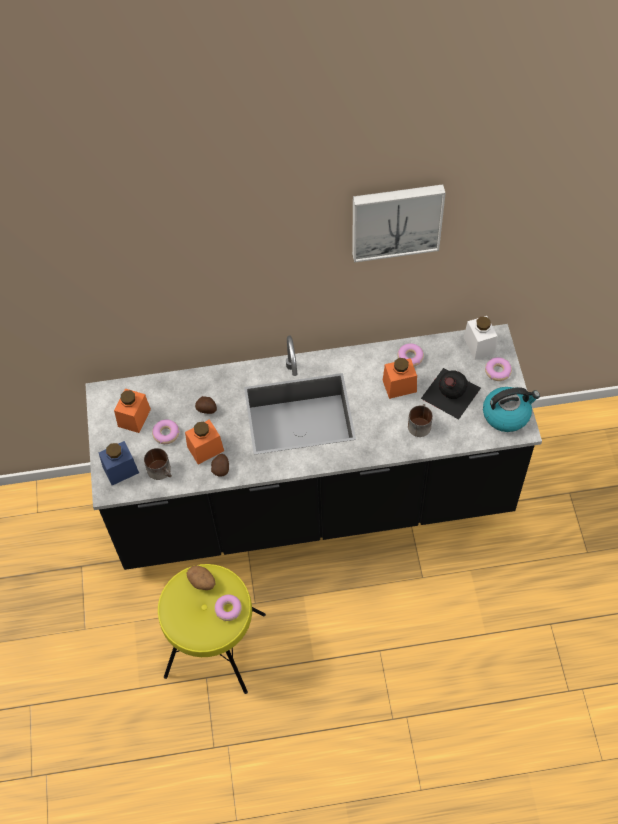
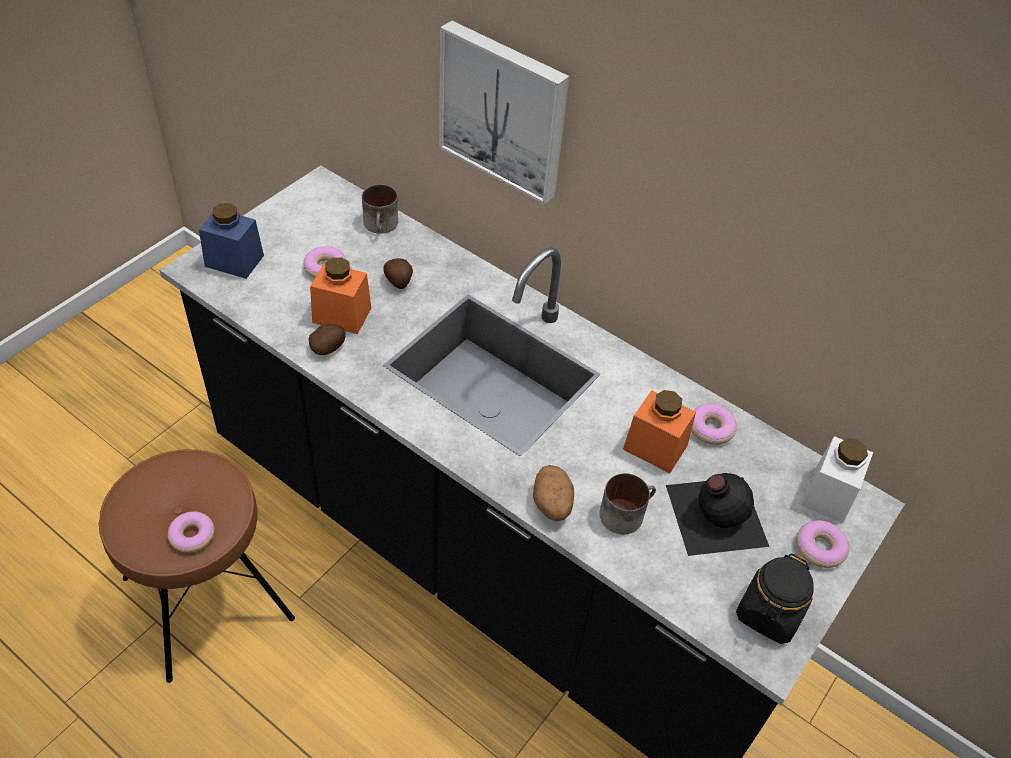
camera: 40 degrees right, 10 degrees down
orange jar [114,388,151,433] -> none
mug [144,448,172,480] -> mug moved to [362,184,398,234]
yellow stool [158,564,266,694] -> brown stool [99,449,295,683]
potato [186,565,215,590] -> potato moved to [533,465,574,521]
picture [352,184,446,263] -> picture moved to [439,21,570,205]
kettle [483,387,540,432] -> black jar [736,553,814,644]

